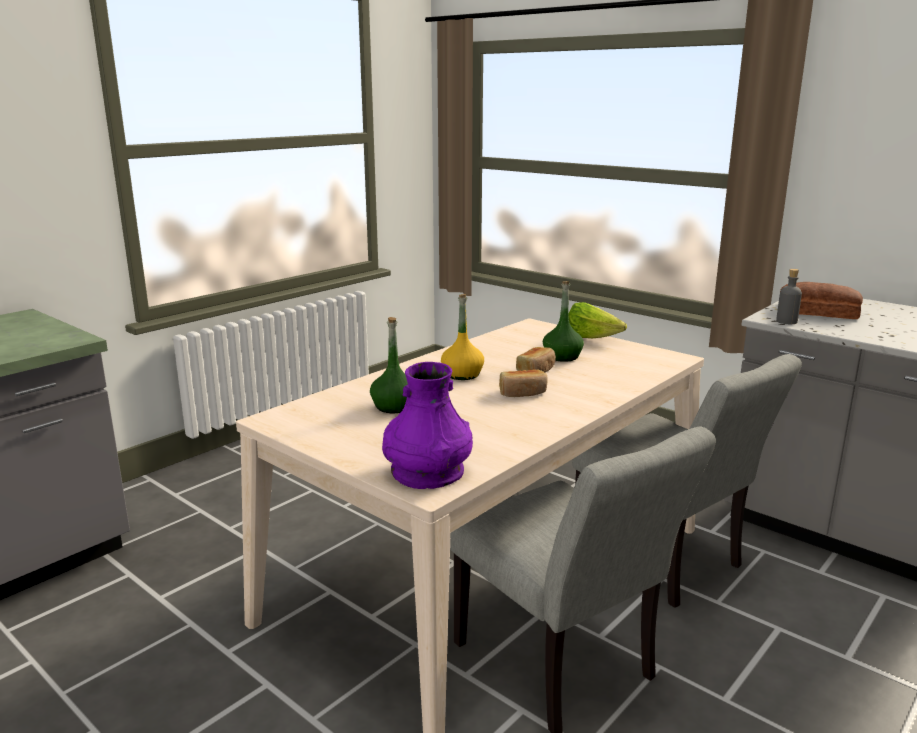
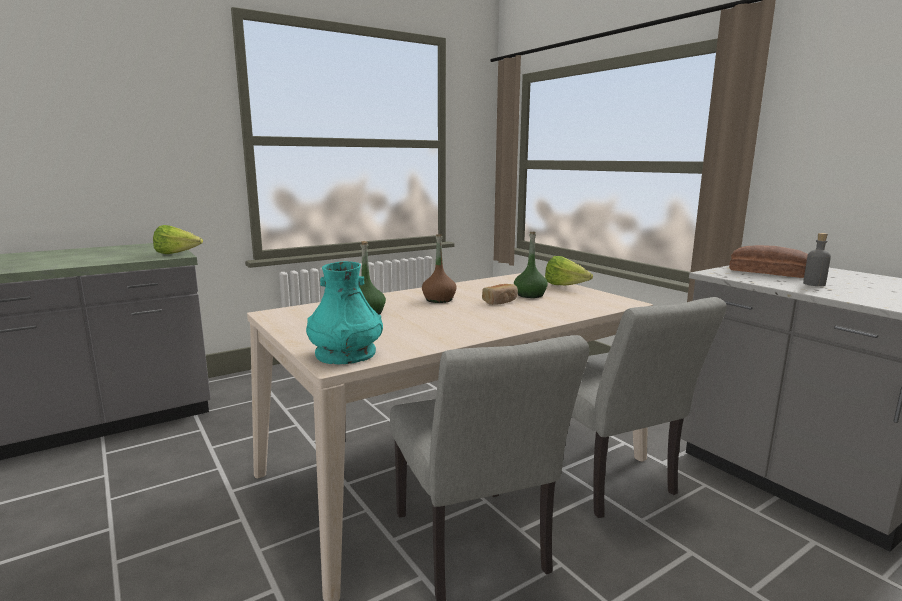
camera: 15 degrees right, 5 degrees down
purple vase [382,362,473,489] -> turquoise vase [306,261,383,365]
yellow bottle [441,294,484,380] -> brown bottle [422,234,457,303]
bread [499,369,548,397] -> none
grey bottle [776,269,802,324] -> grey bottle moved to [803,233,831,286]
none -> lettuce [153,225,203,254]

